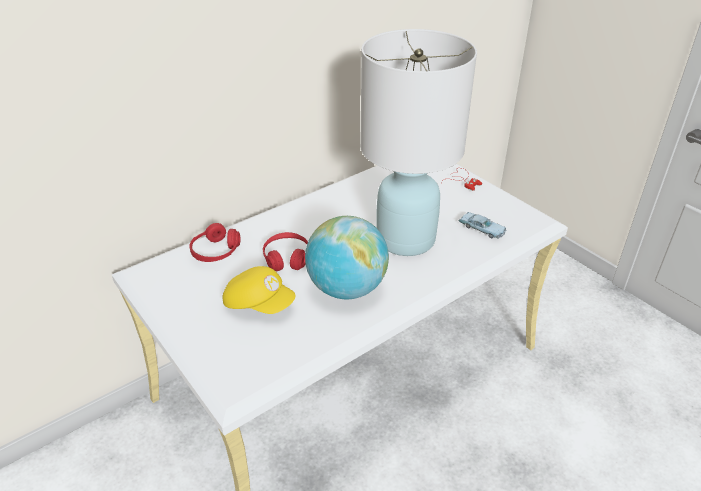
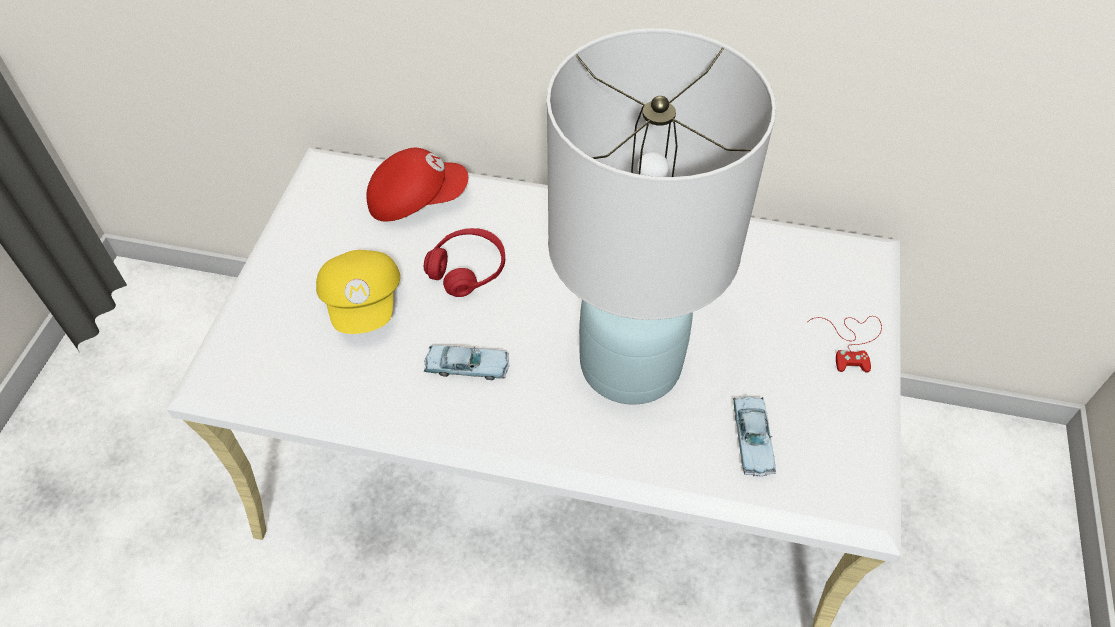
camera: 50 degrees right, 15 degrees up
red headphones [189,223,240,262] -> red cap [366,148,468,222]
globe [305,216,389,299] -> blue toy car [424,345,509,380]

